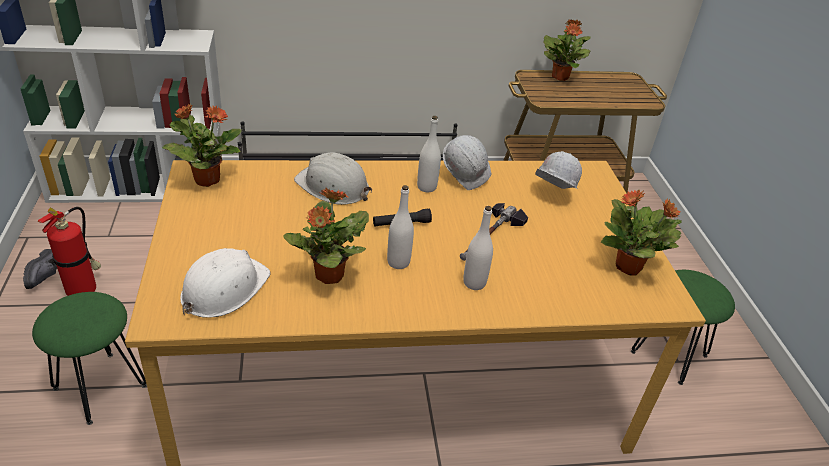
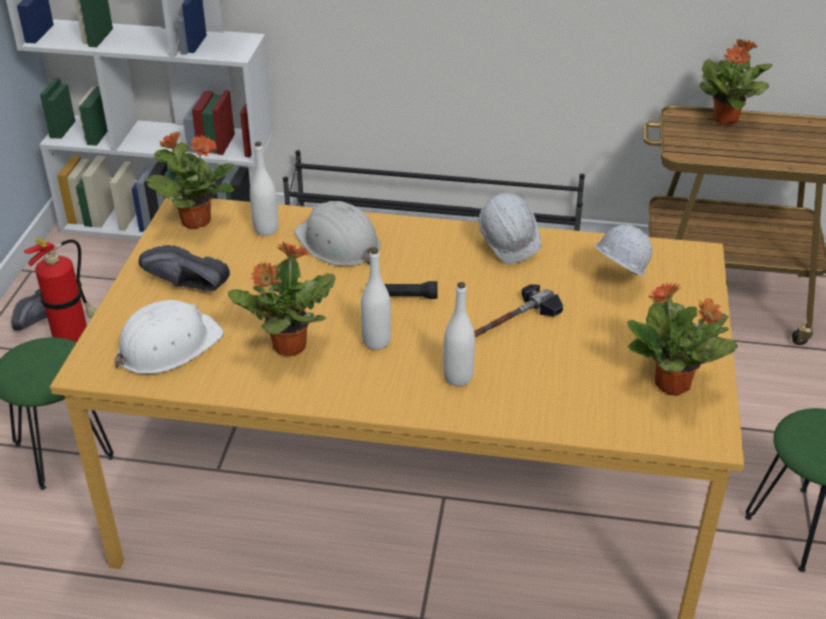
camera: 20 degrees right, 0 degrees up
white bottle [417,116,441,192] -> white bottle moved to [250,142,279,236]
none -> black shoe [139,245,230,291]

